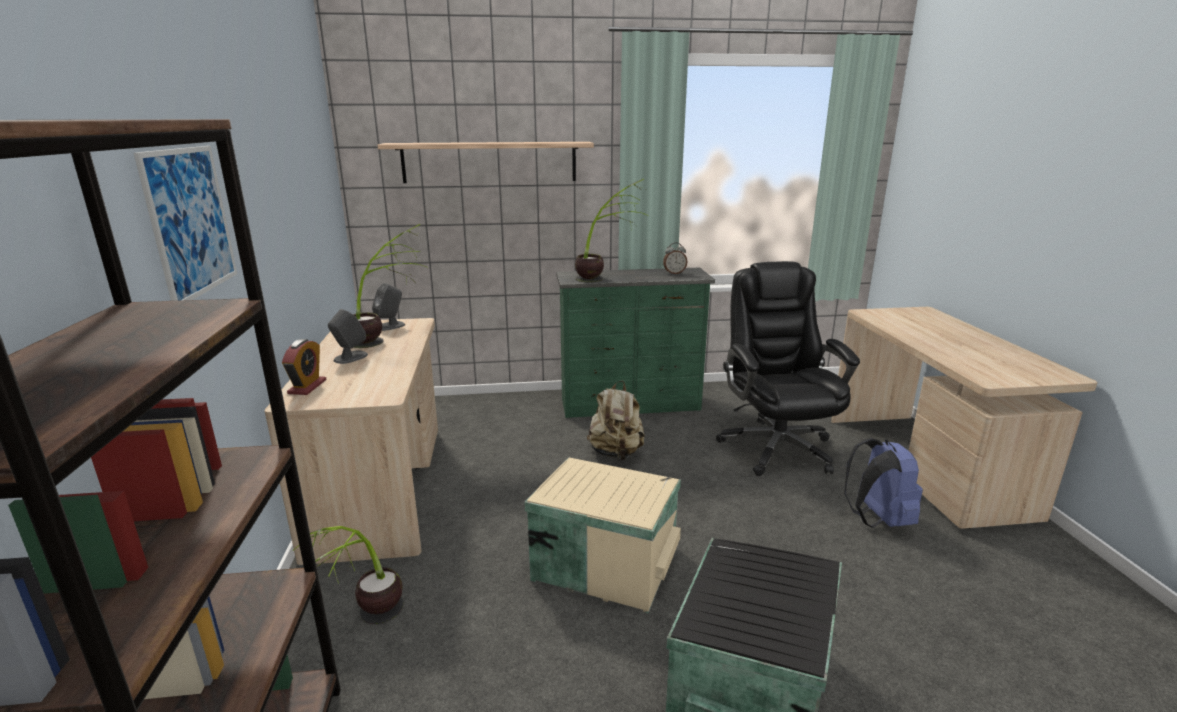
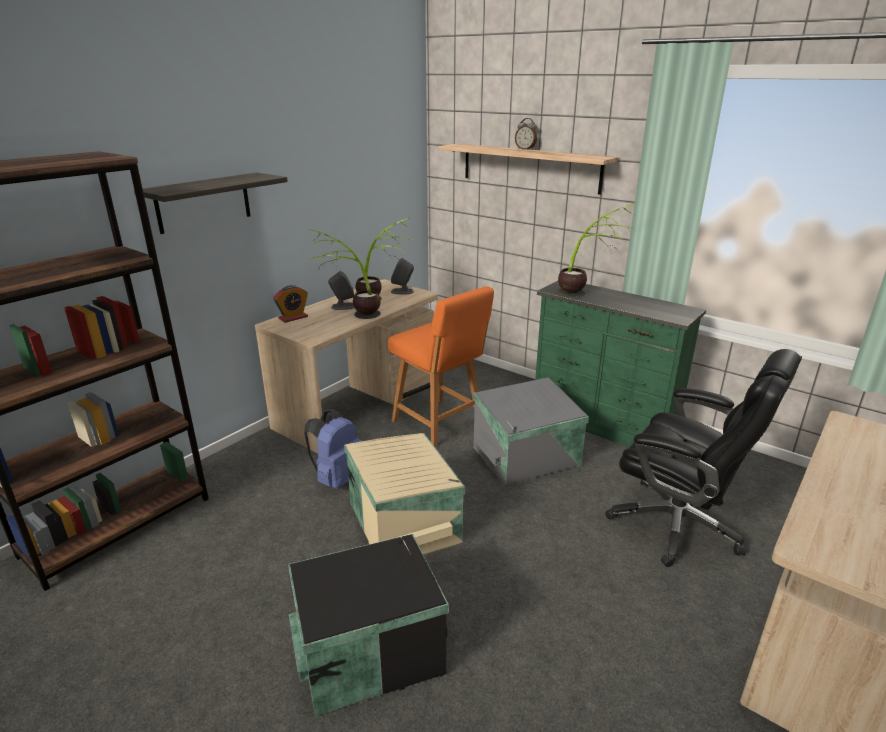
camera: 45 degrees right, 5 degrees up
picture [134,146,237,301] -> shelf [134,173,288,234]
potted plant [292,526,403,624] -> potted plant moved to [307,229,381,319]
beige backpack [587,381,645,461] -> grey storage box [473,378,589,486]
alarm clock [663,242,687,274] -> alarm clock moved to [515,118,537,150]
black office chair [716,261,860,476] -> black office chair turned 90 degrees clockwise [605,349,802,567]
blue backpack [844,438,923,528] -> blue backpack moved to [304,409,362,489]
none -> orange chair [388,286,494,447]

